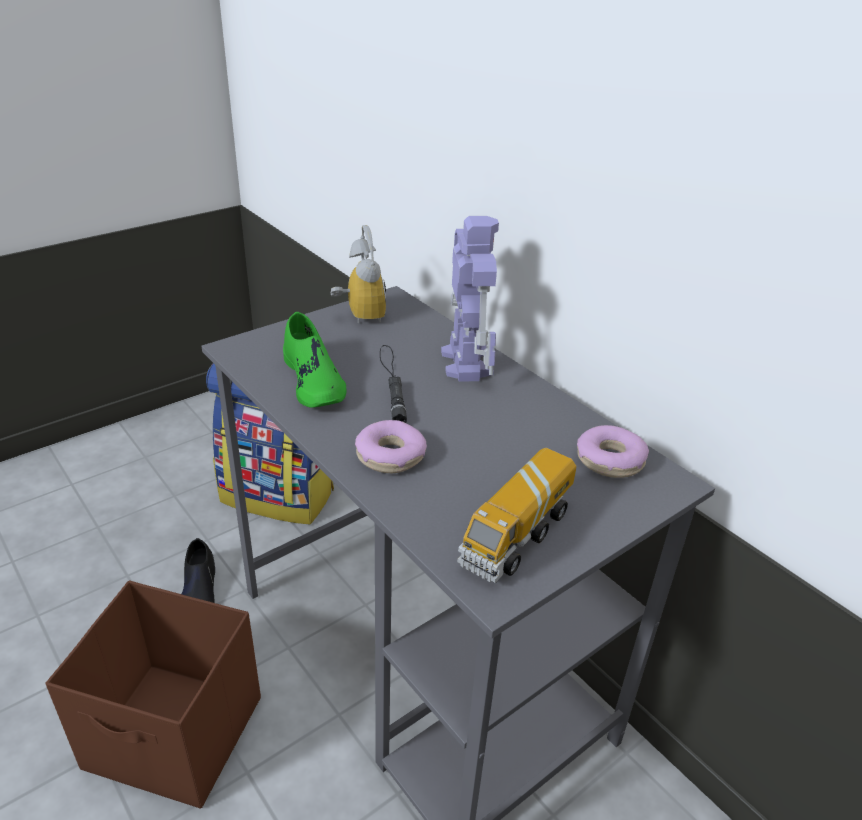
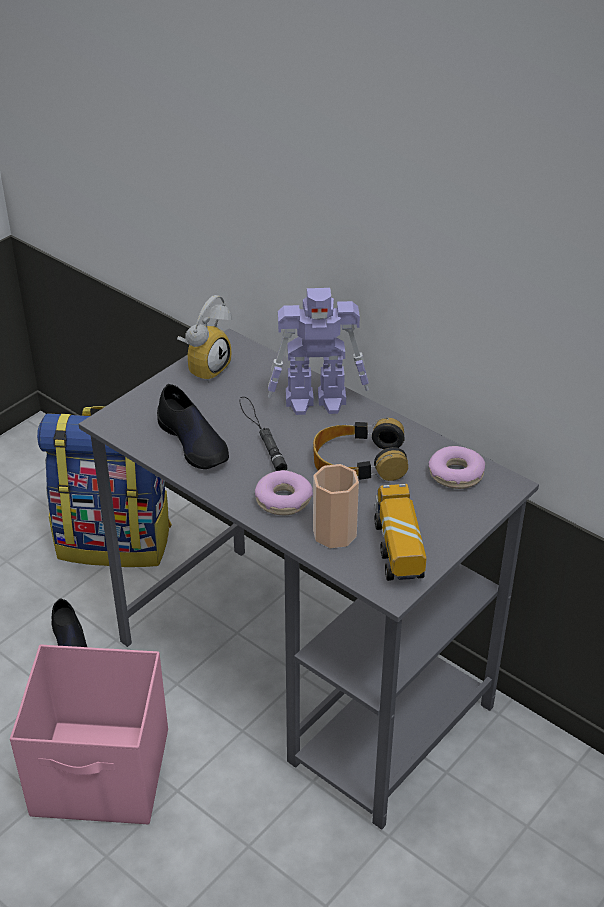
camera: 10 degrees left, 5 degrees up
brown storage box [46,580,261,809] -> pink storage box [10,644,168,824]
green shoe [283,312,346,408] -> black shoe [157,384,229,469]
alarm clock [331,225,386,323] -> alarm clock turned 60 degrees clockwise [177,295,232,383]
toy robot [441,216,499,382] -> toy robot turned 105 degrees clockwise [268,288,369,415]
toy truck [457,448,576,583] -> toy truck turned 150 degrees clockwise [375,484,427,581]
none -> headphones [313,418,408,481]
none -> cup [313,464,359,548]

